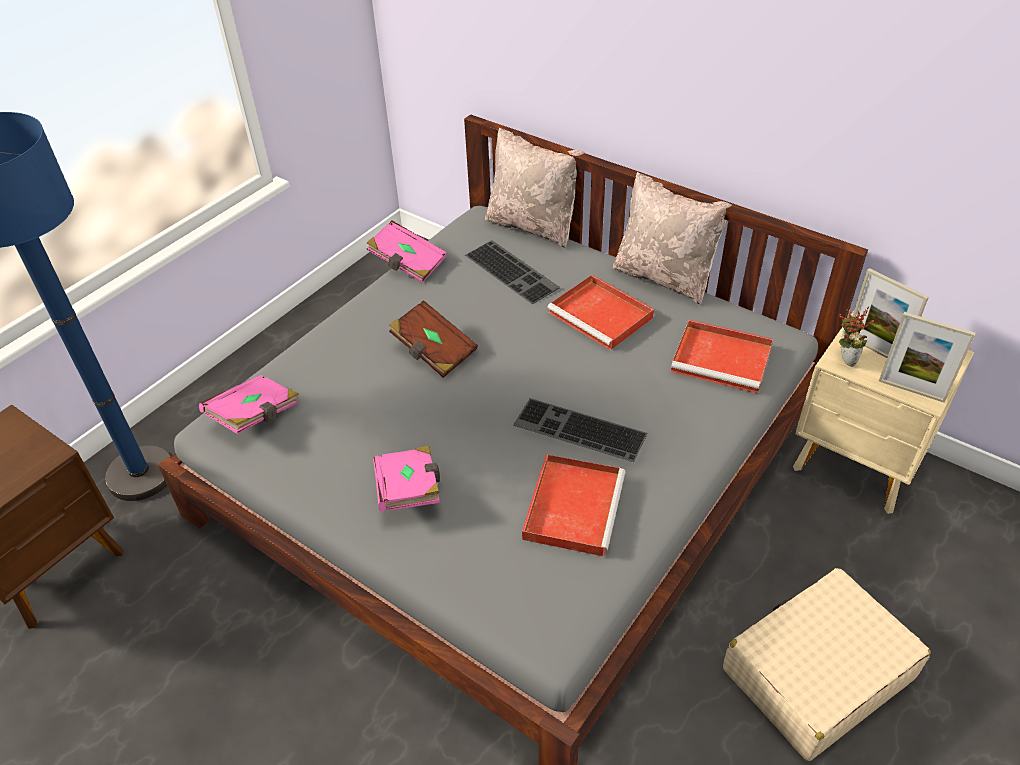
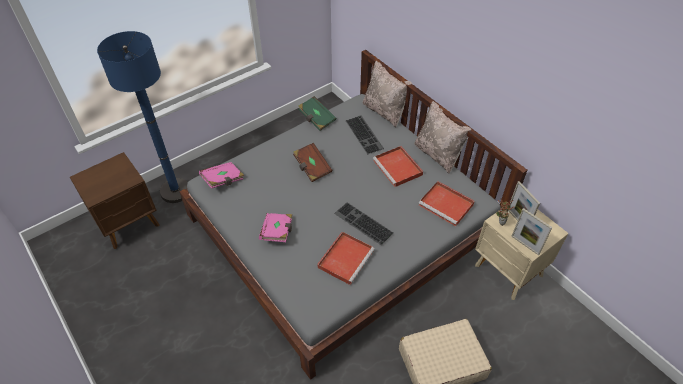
camera: 15 degrees right, 5 degrees up
pink book [367,220,447,283] -> green book [298,96,336,131]

